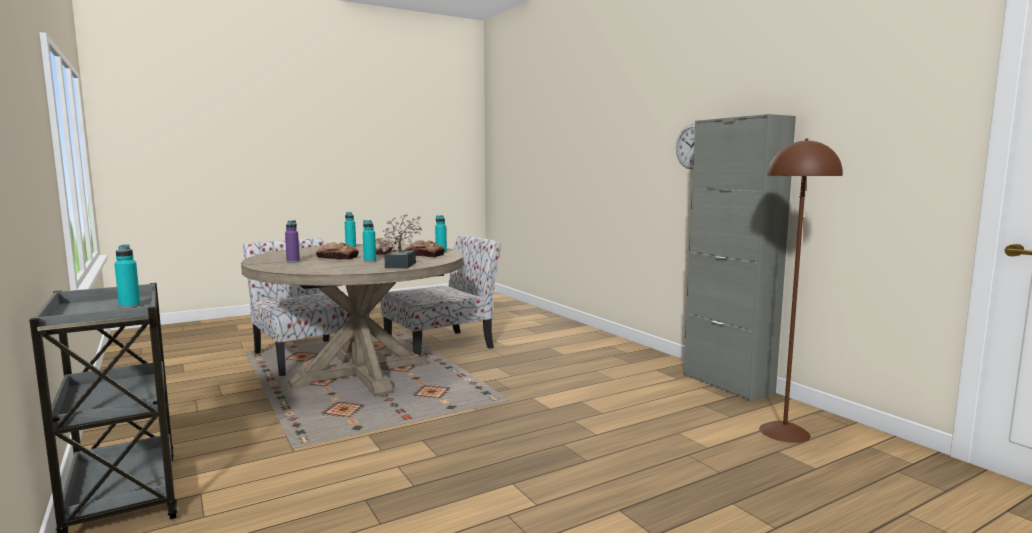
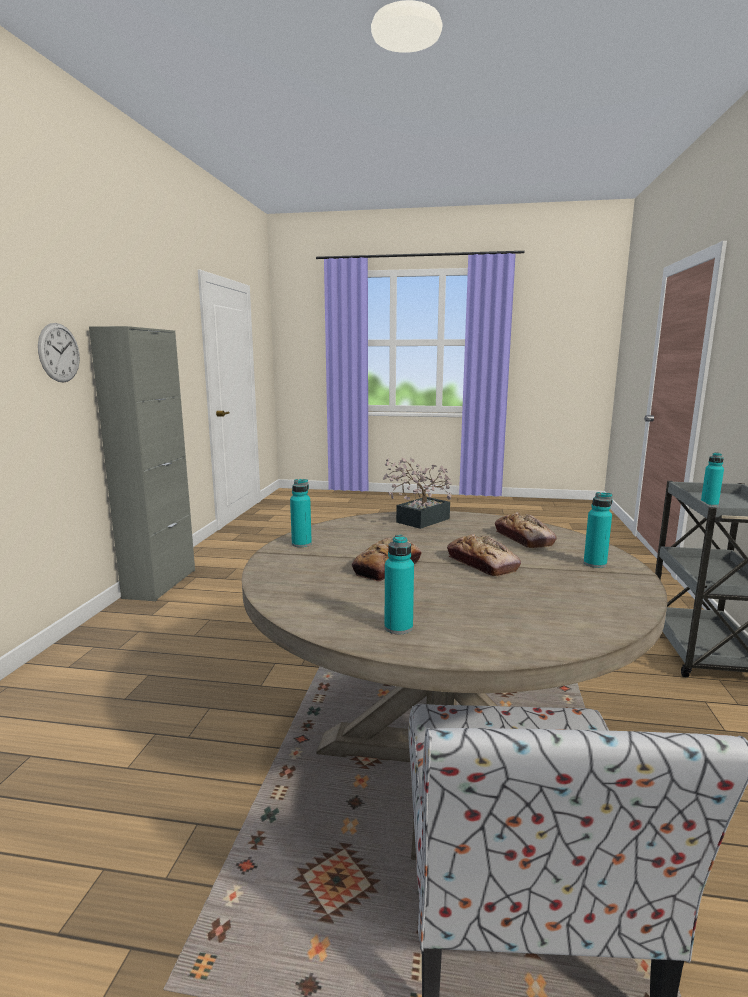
camera: 140 degrees left, 5 degrees up
purple bottle [285,220,300,263] -> none
turquoise bottle [363,220,376,262] -> turquoise bottle moved to [584,492,613,568]
chair [381,235,501,356] -> none
bread [405,240,445,257] -> bread moved to [495,512,557,548]
brown floor lamp [759,139,843,443] -> none

